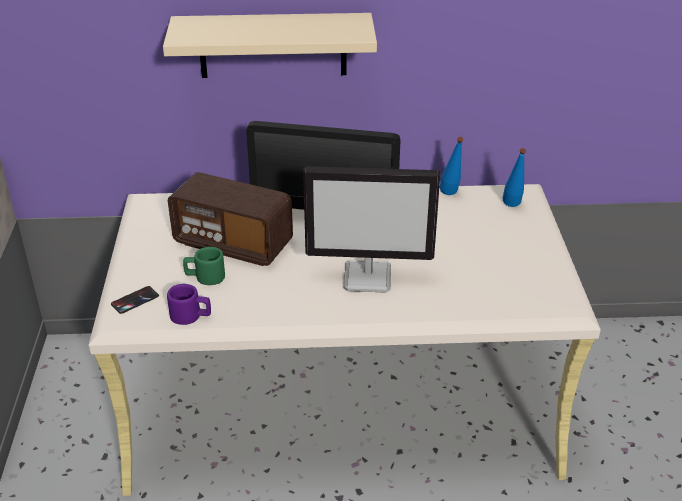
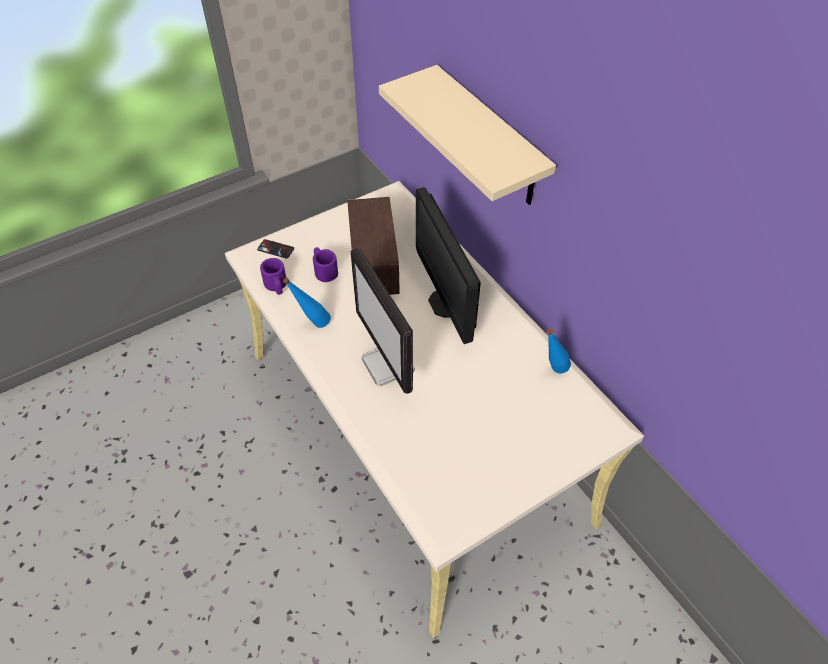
camera: 60 degrees right, 15 degrees up
green mug [183,247,225,285] -> purple mug [313,247,338,282]
blue bottle [502,148,526,207] -> blue bottle moved to [283,278,331,328]

